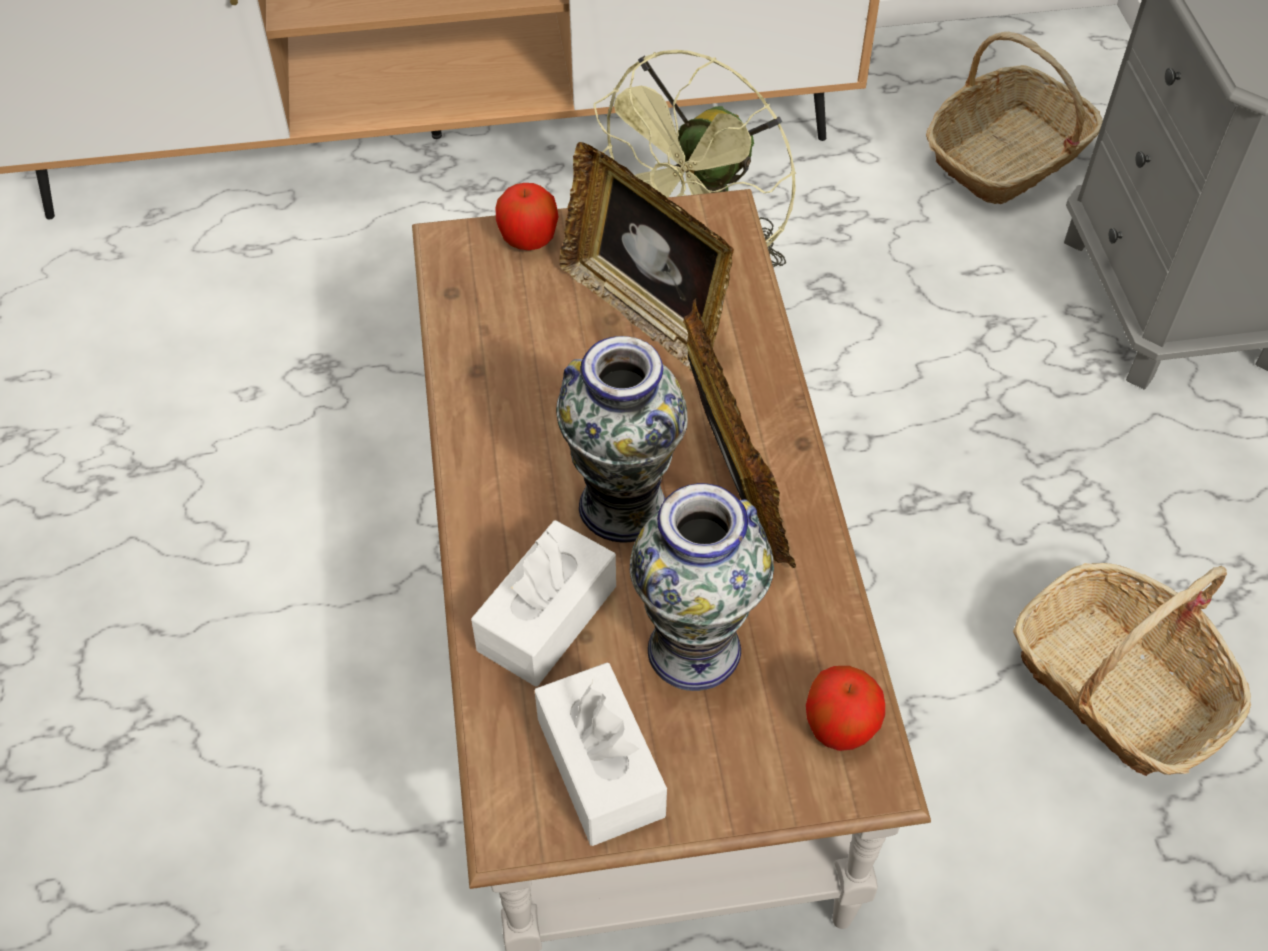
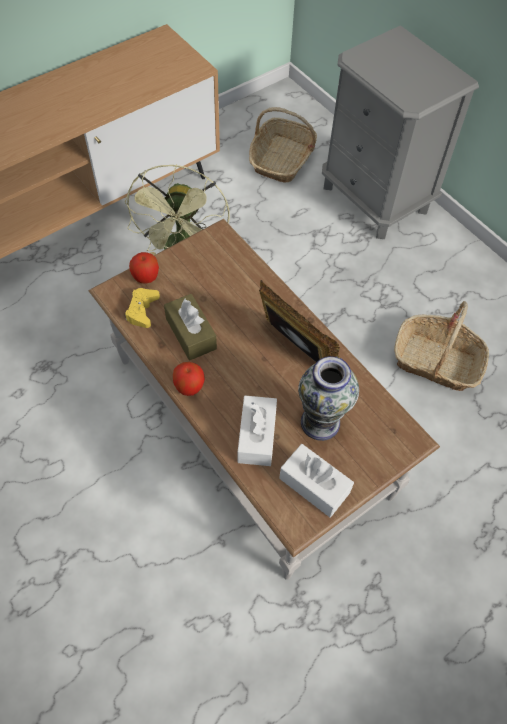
camera: 30 degrees left, 5 degrees up
vase [556,336,688,543] -> none
picture frame [559,142,734,371] -> none
apple [806,666,885,751] -> apple moved to [173,362,205,396]
none -> yellow game controller [125,288,160,328]
none -> brown tissue box [164,294,217,360]

